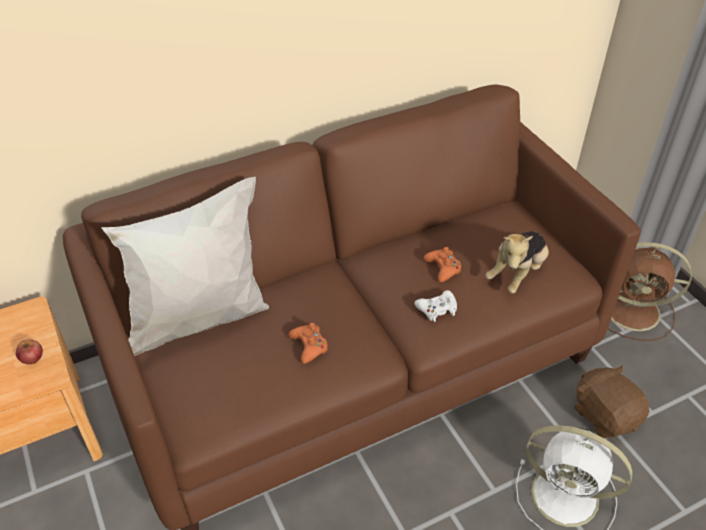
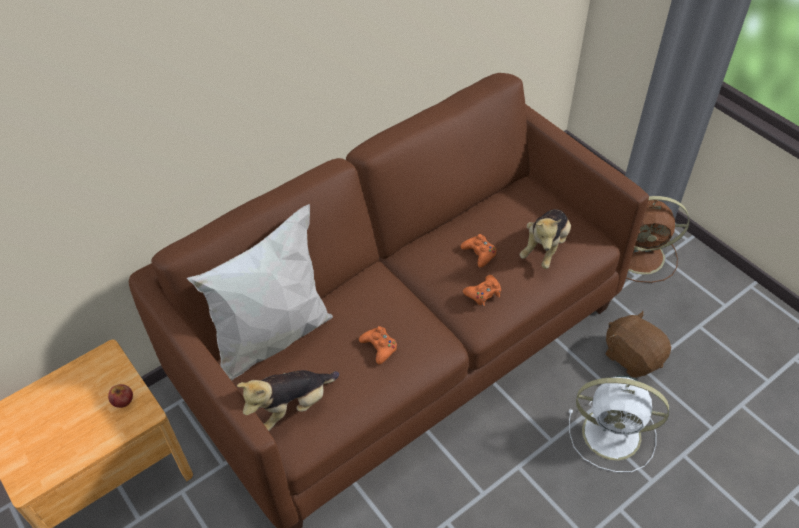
camera: 10 degrees left, 5 degrees up
white game controller [414,290,457,322] -> orange game controller [463,275,501,306]
none -> plush toy [237,370,339,431]

